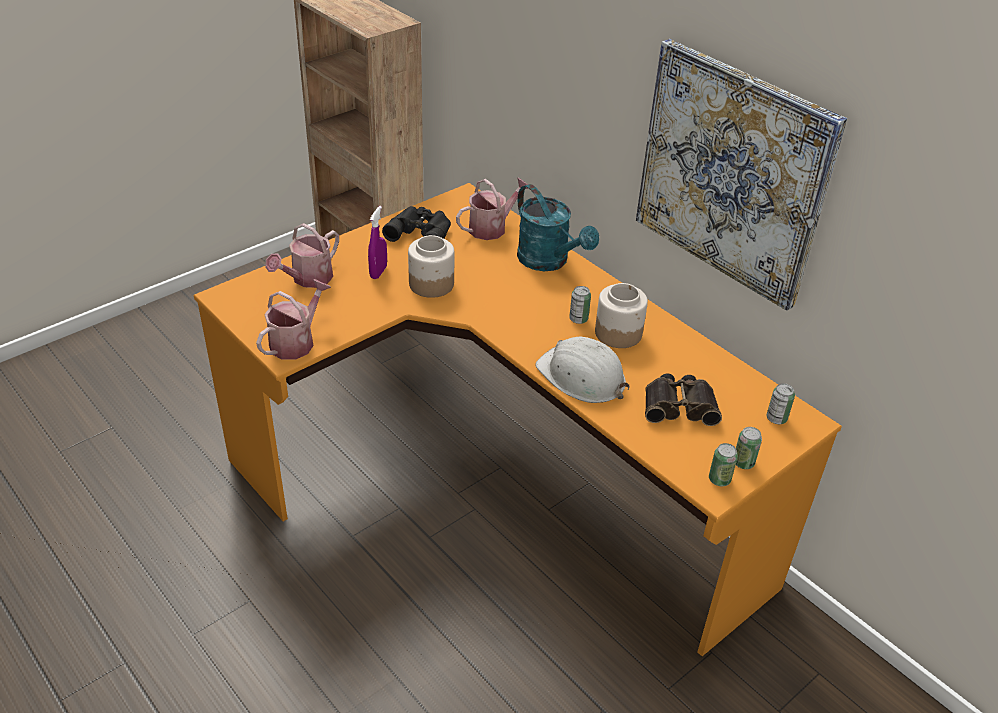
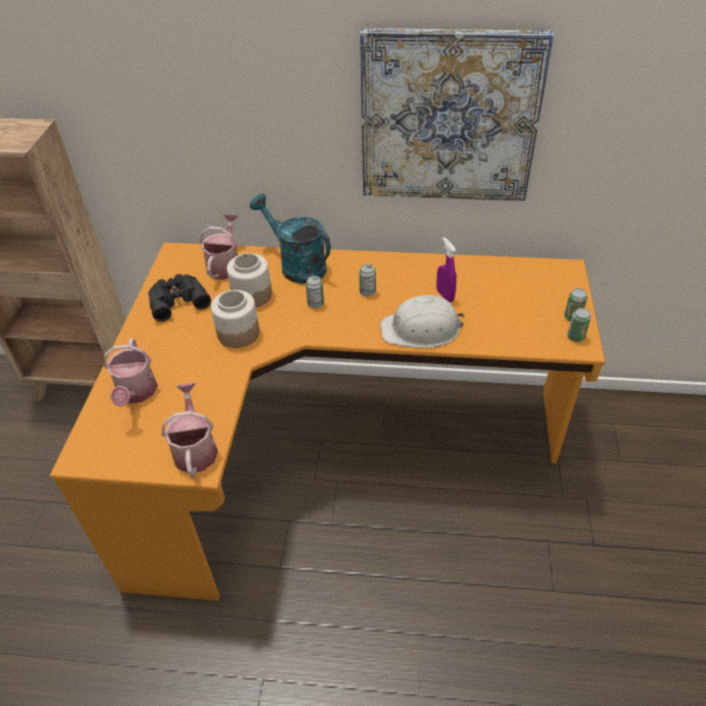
camera: 40 degrees left, 5 degrees up
purple spray bottle [368,206,387,279] -> purple spray bottle moved to [436,237,457,302]
turquoise watering can [517,184,599,271] -> turquoise watering can turned 150 degrees counterclockwise [250,194,331,284]
jar [595,283,648,348] -> jar moved to [227,253,272,307]
binoculars [645,374,722,426] -> none
can [767,383,795,424] -> can moved to [306,276,324,308]

